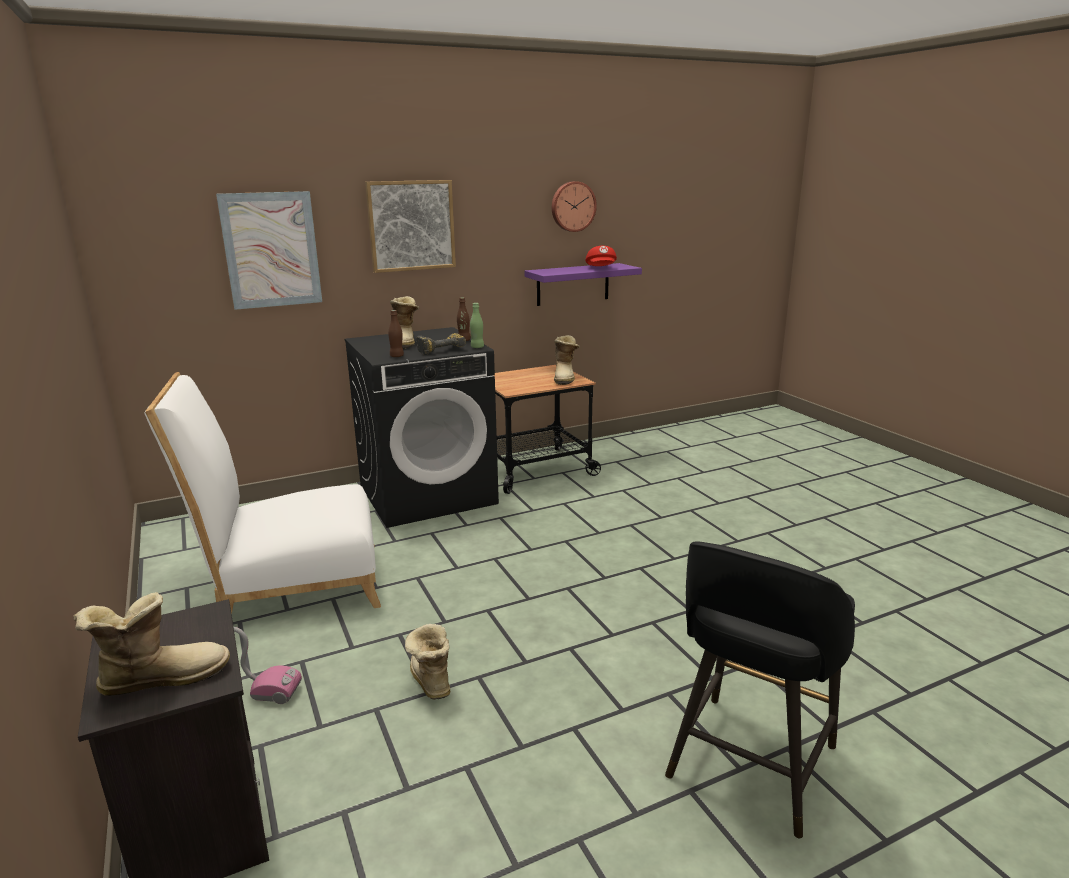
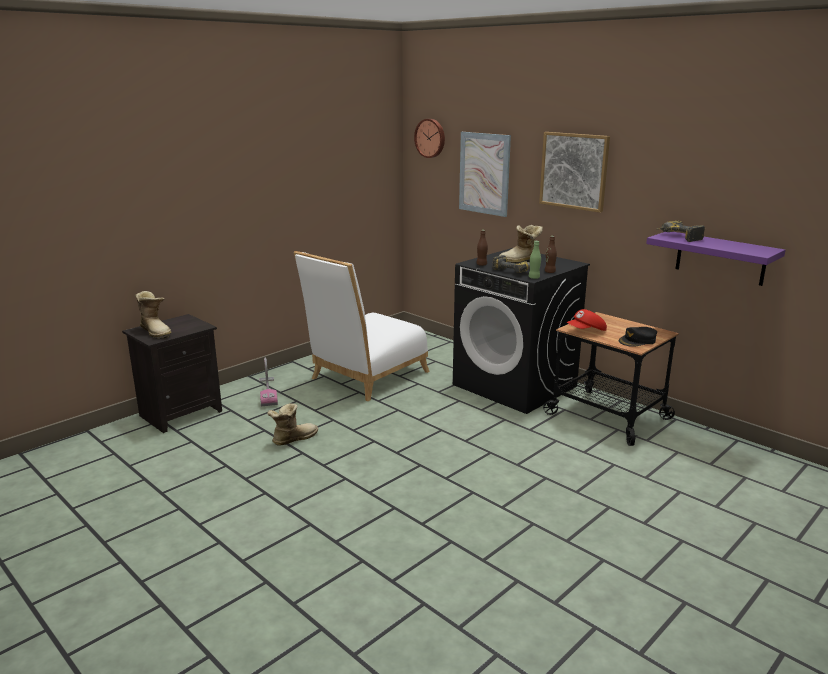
camera: 70 degrees right, 0 degrees up
white chair [144,372,381,614] -> white chair turned 105 degrees counterclockwise [294,251,430,401]
wall clock [552,181,597,232] -> wall clock moved to [414,119,445,158]
boot [554,335,580,385] -> black cap [619,327,657,347]
red cap [585,246,617,266] -> red cap moved to [567,309,607,331]
black stool [665,542,855,838] -> none
none -> power drill [657,221,705,242]

